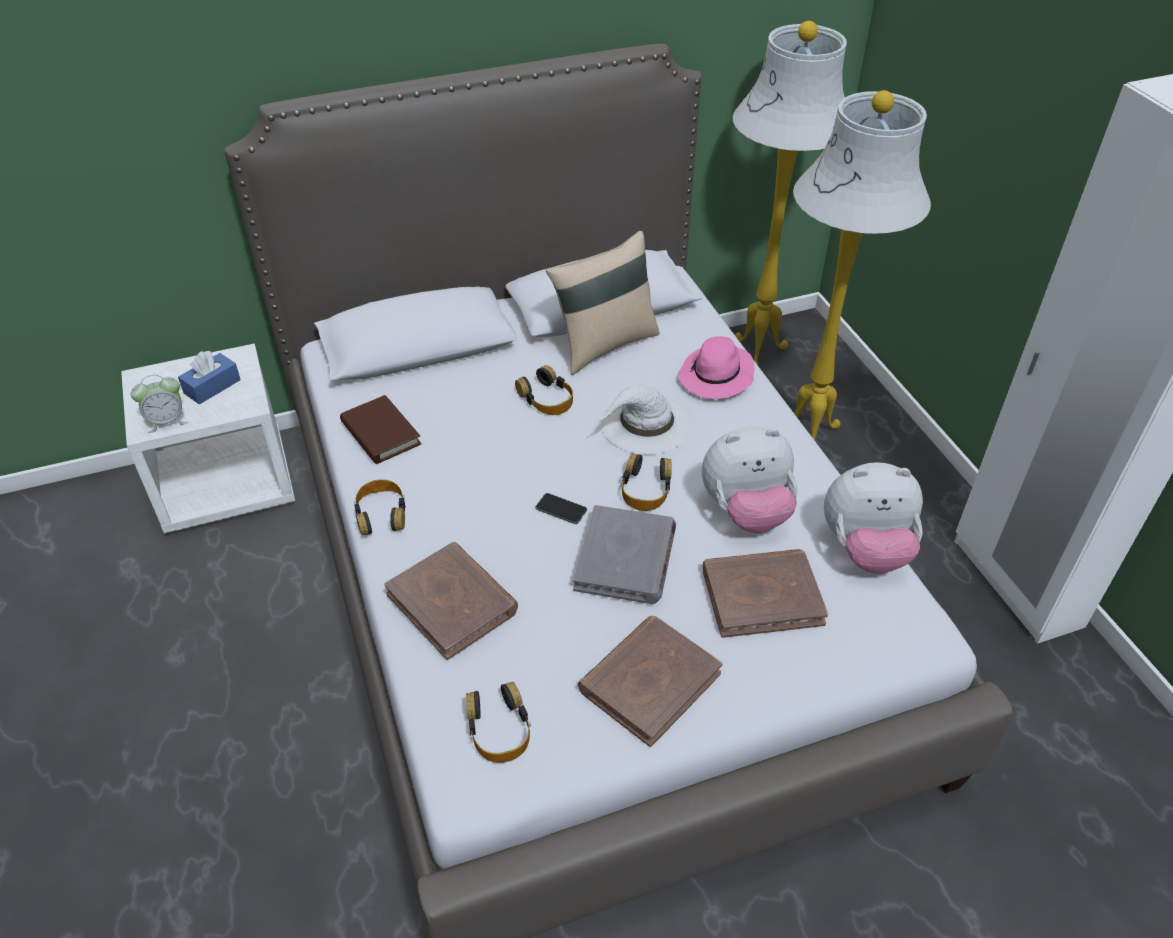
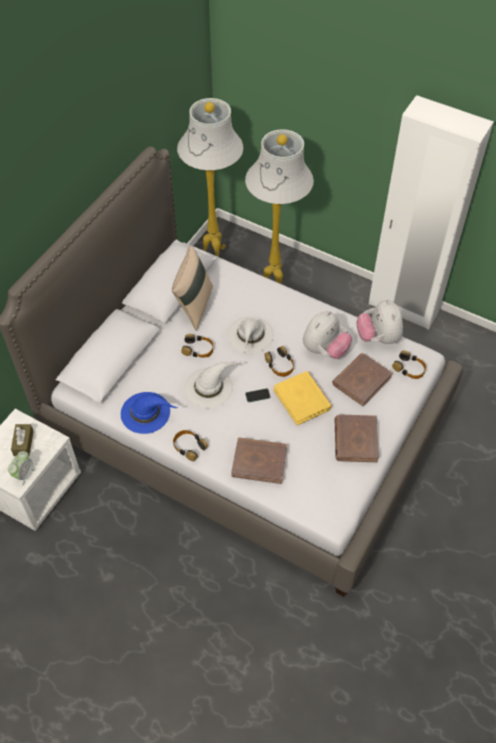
camera: 40 degrees left, 10 degrees up
blue tissue box [178,351,241,404] -> brown tissue box [11,424,34,456]
brown book [340,395,422,464] -> blue hat [121,392,178,434]
headphones [466,682,531,763] -> headphones moved to [392,350,426,379]
grey book [573,505,676,604] -> yellow book [274,371,332,425]
pink hat [677,336,755,399] -> none
plush toy [824,462,923,574] -> plush toy turned 120 degrees clockwise [356,300,403,344]
none -> white hat [184,362,239,408]

